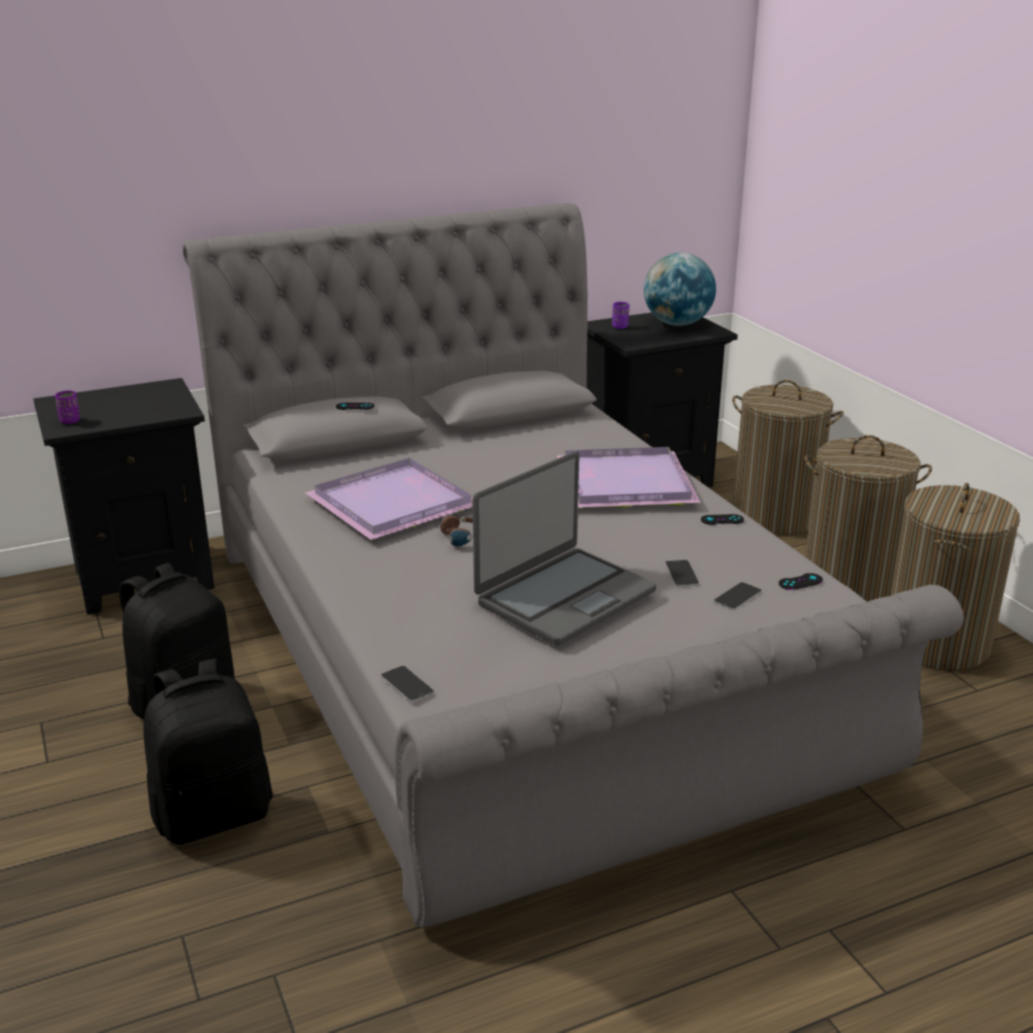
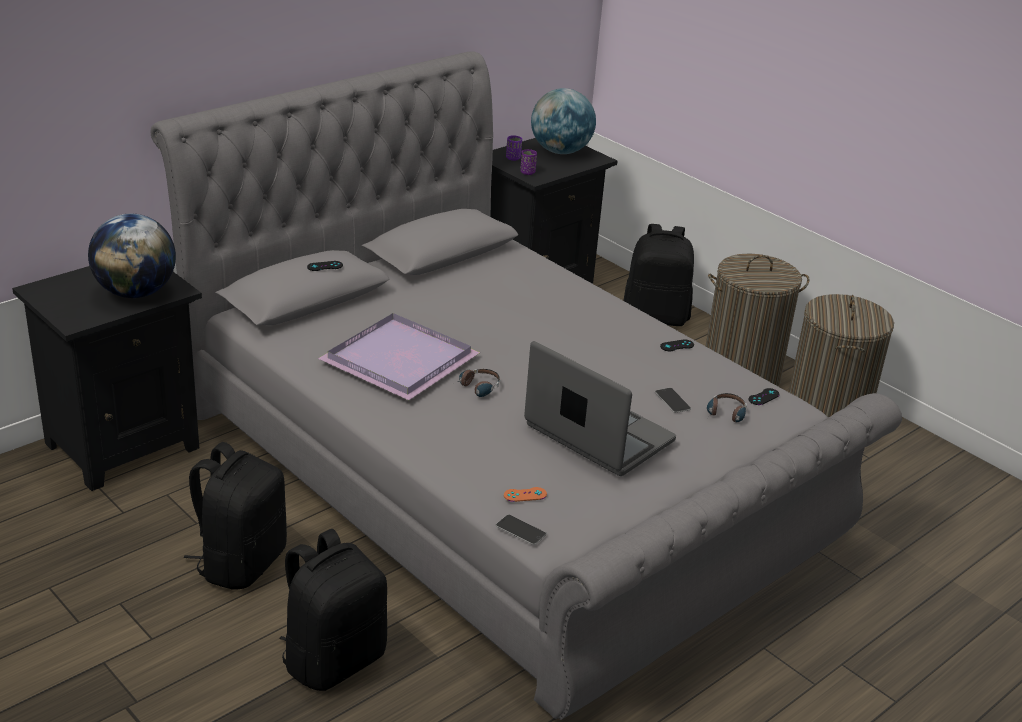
camera: 20 degrees left, 5 degrees up
purple cup [55,391,80,424] -> purple cup moved to [520,149,537,175]
laptop [472,452,656,645] -> laptop turned 75 degrees counterclockwise [524,341,676,476]
purple tray [557,447,701,508] -> none
phone [713,582,762,610] -> headphones [707,393,747,422]
laundry basket [732,380,844,535] -> black backpack [623,224,694,326]
none -> globe [88,214,176,298]
none -> orange game controller [504,487,547,502]

